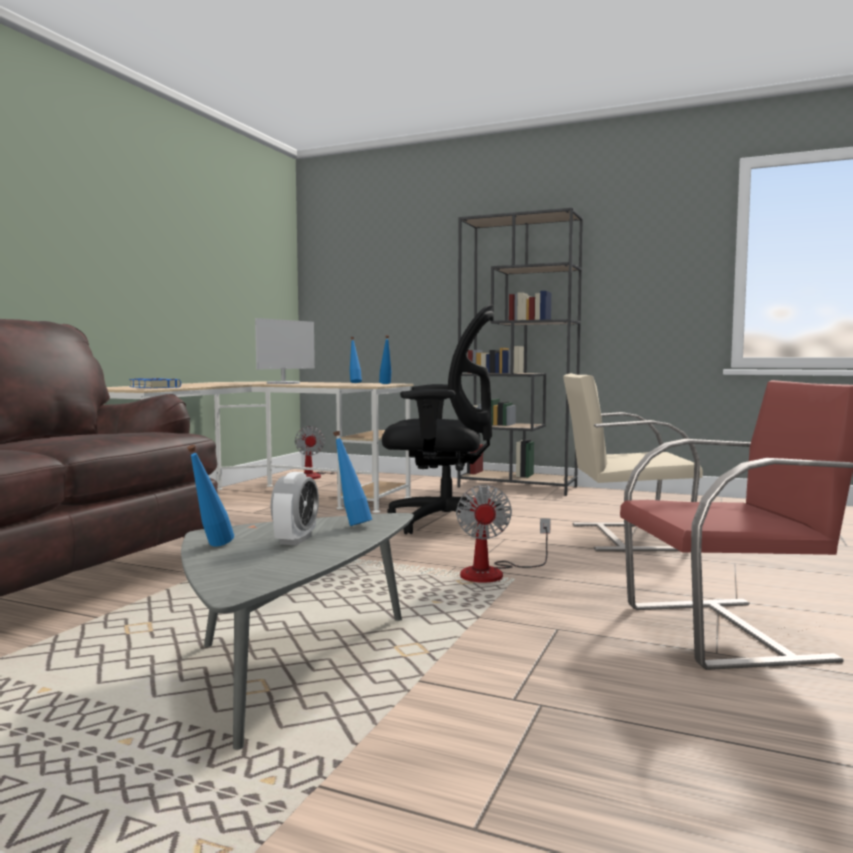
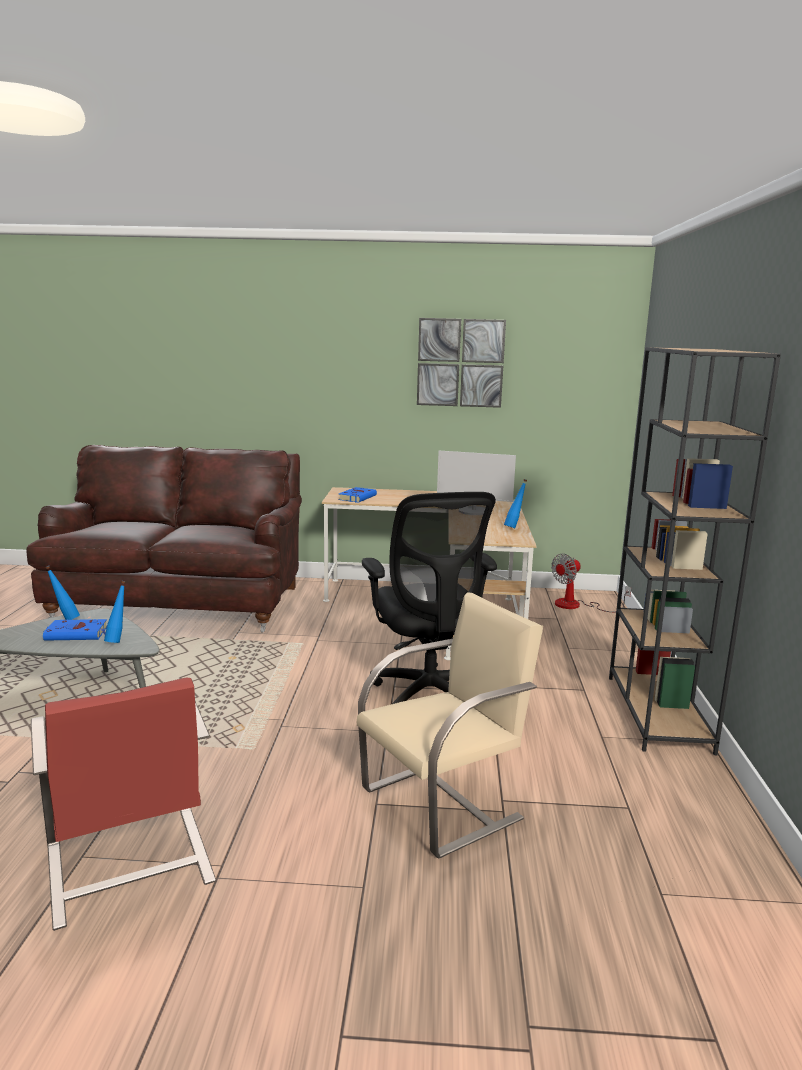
camera: 70 degrees right, 10 degrees up
alarm clock [270,472,319,546] -> blue book [43,619,107,641]
blue bottle [379,335,391,384] -> none
fan [456,485,551,583] -> none
beige chair [563,373,703,551] -> beige chair turned 75 degrees clockwise [357,593,543,859]
none -> picture [417,318,506,408]

